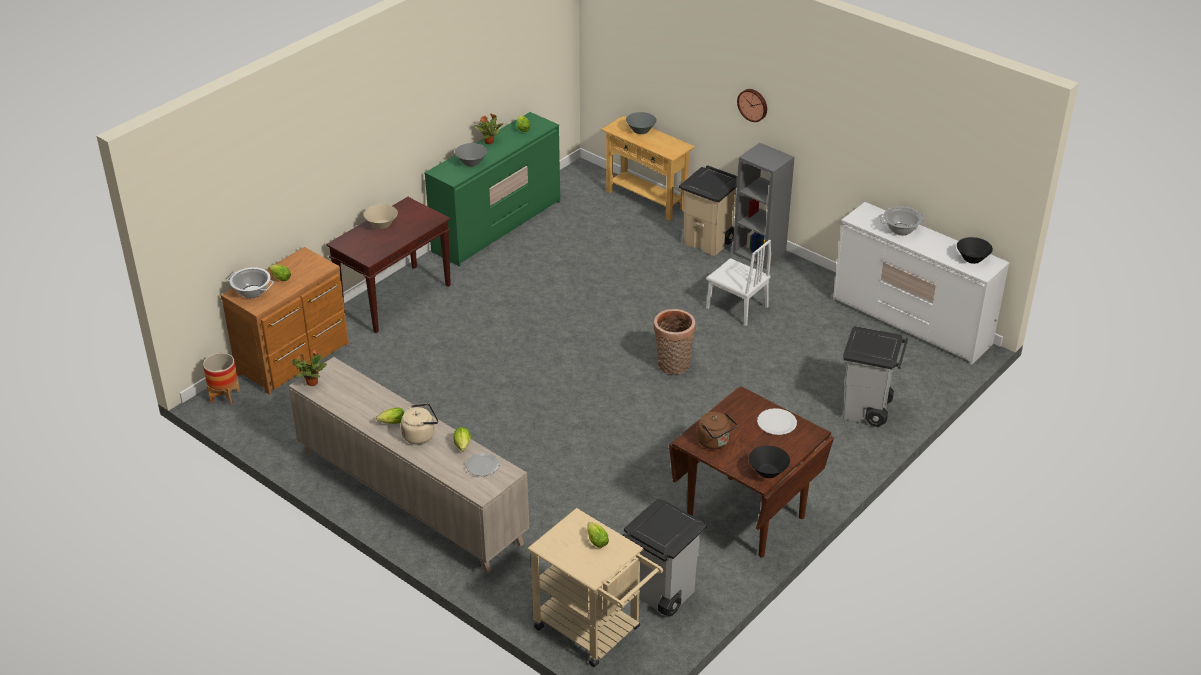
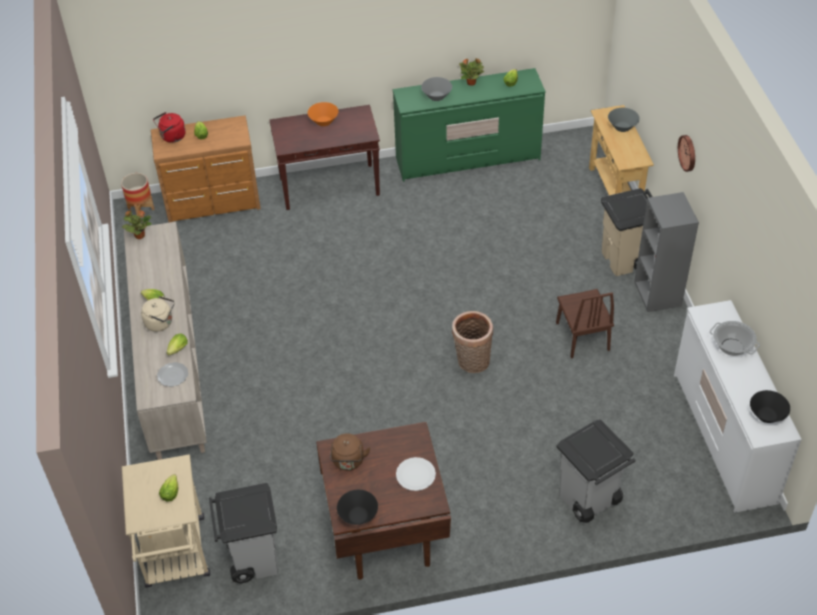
camera: 40 degrees right, 10 degrees up
cooking pot [227,267,274,298] -> red kettle [153,112,186,143]
beige bowl [364,204,398,229] -> orange bowl [308,102,338,126]
white chair [706,240,771,326] -> brown chair [556,289,614,359]

